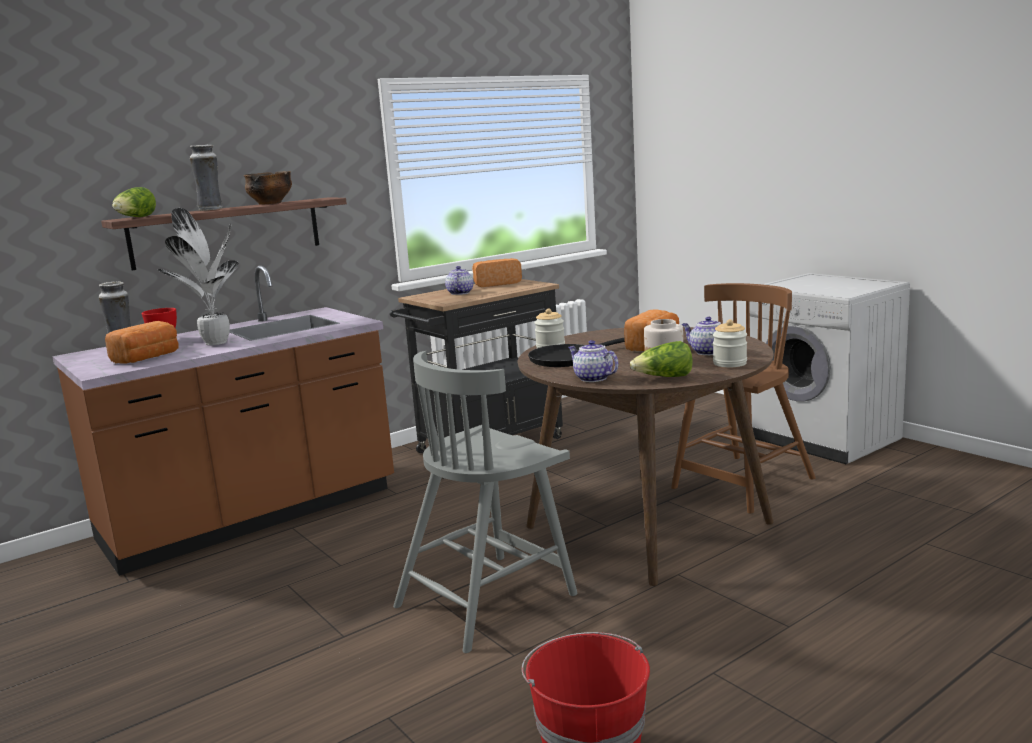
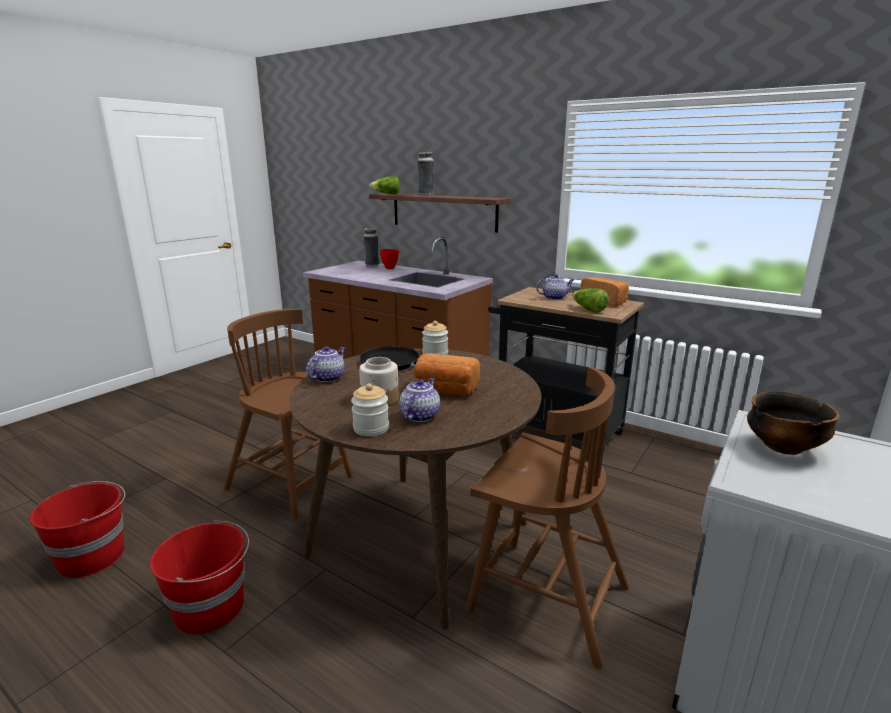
camera: 70 degrees right, 5 degrees up
bread [105,321,179,364] -> none
potted plant [158,208,239,345] -> none
bowl [244,171,292,205] -> bowl moved to [747,391,840,455]
grey chair [393,351,577,653] -> brown chair [224,309,353,520]
lettuce [630,341,692,377] -> lettuce moved to [572,288,609,313]
none -> red bucket [150,520,249,634]

